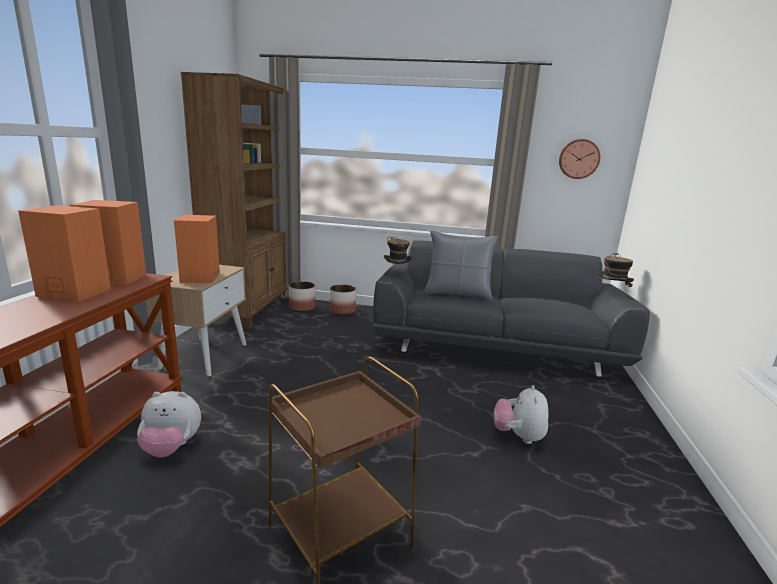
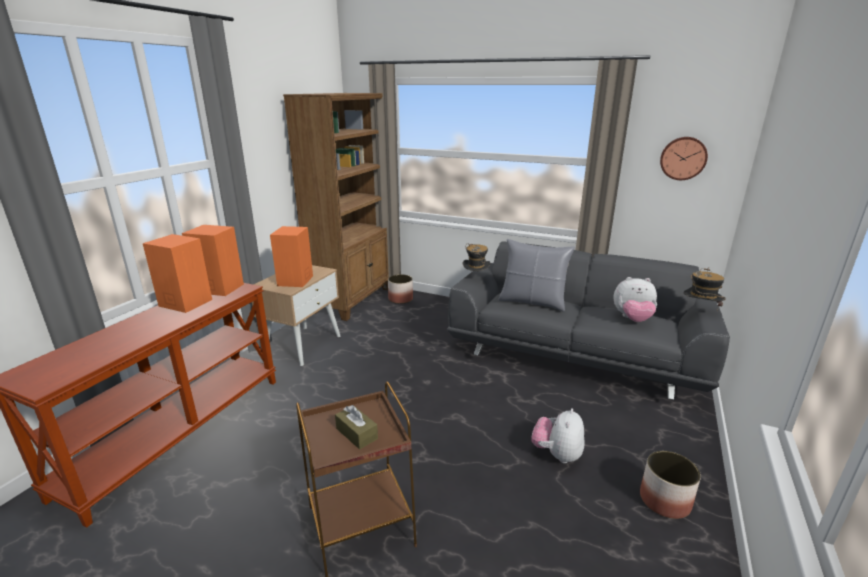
camera: 15 degrees right, 5 degrees up
plush toy [137,391,201,458] -> plush toy moved to [613,277,657,322]
planter [329,284,356,315] -> planter moved to [640,451,701,519]
none -> brown tissue box [335,405,378,449]

